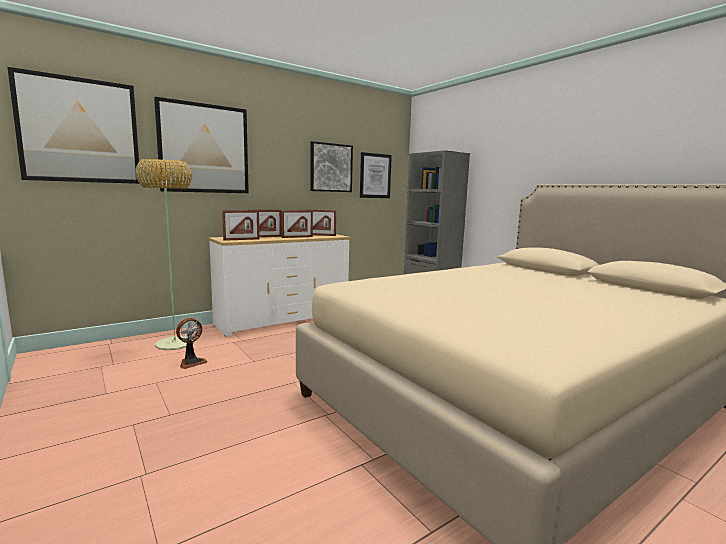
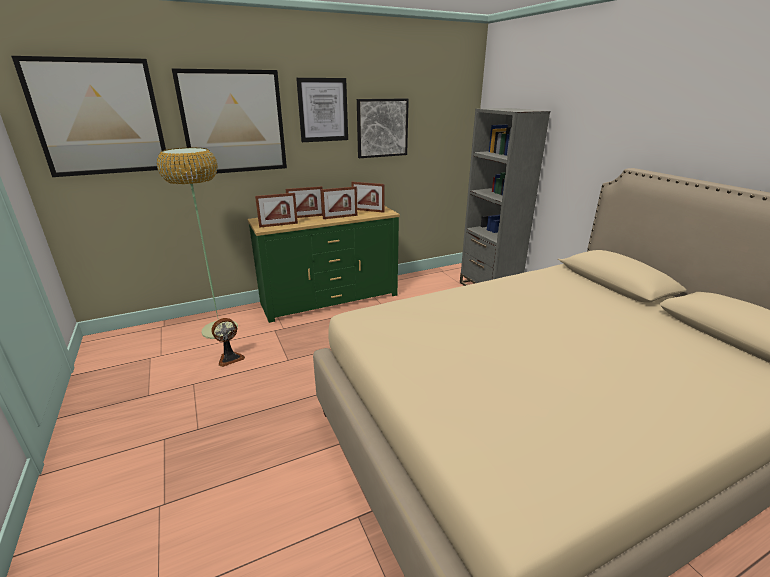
camera: 10 degrees right, 15 degrees up
white dresser [208,234,350,337] -> green dresser [247,206,400,323]
picture [360,152,392,198] -> picture moved to [296,78,348,142]

